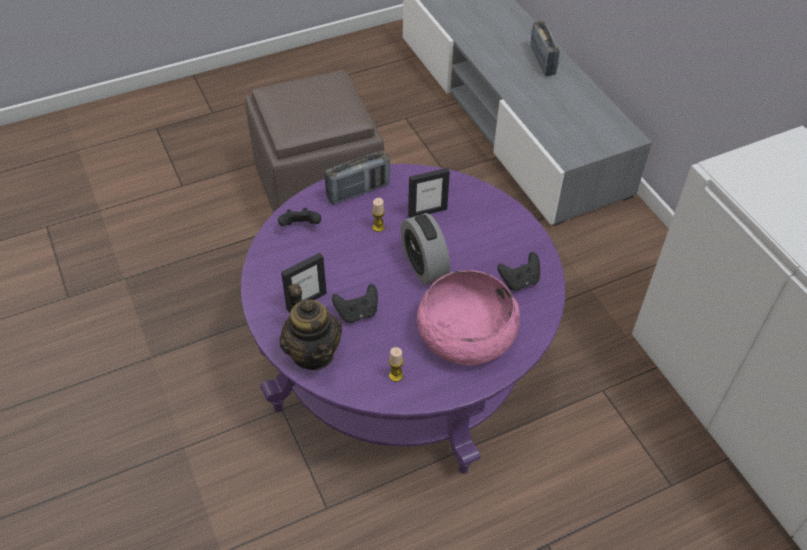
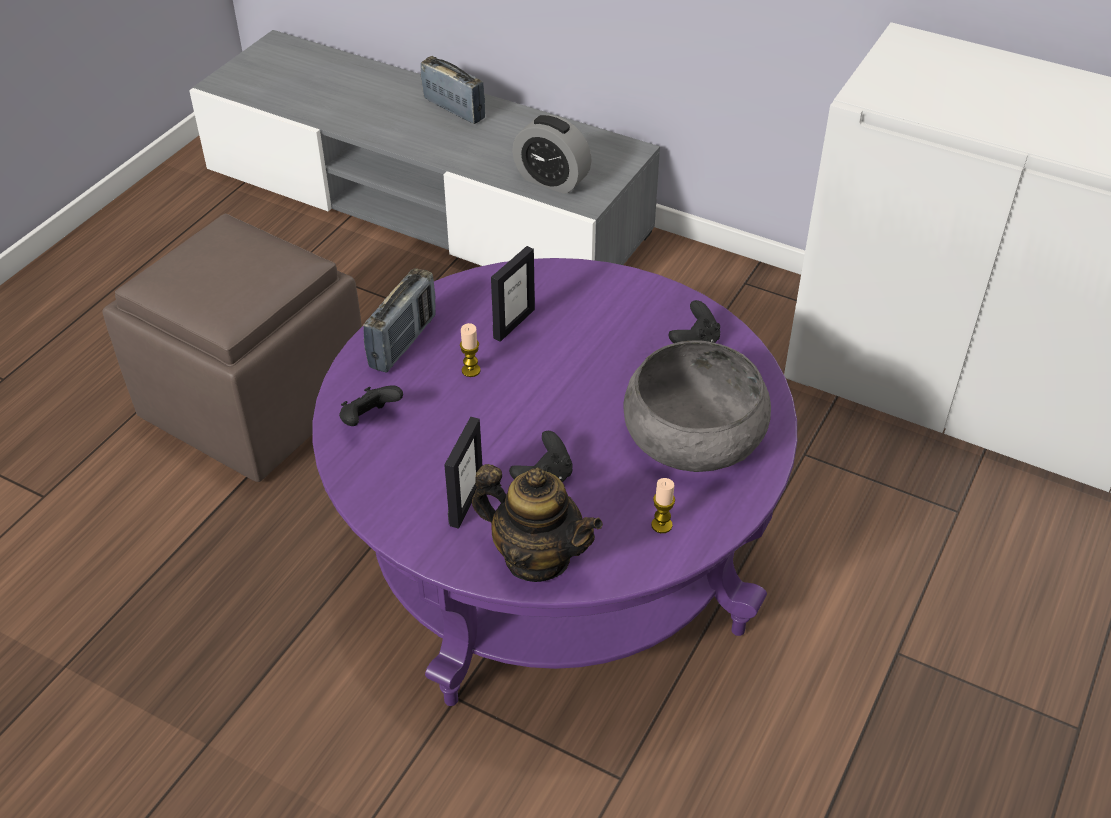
camera: 35 degrees left, 5 degrees down
alarm clock [401,213,450,285] -> alarm clock moved to [512,115,592,194]
pink bowl [417,270,520,365] -> grey bowl [623,340,771,472]

